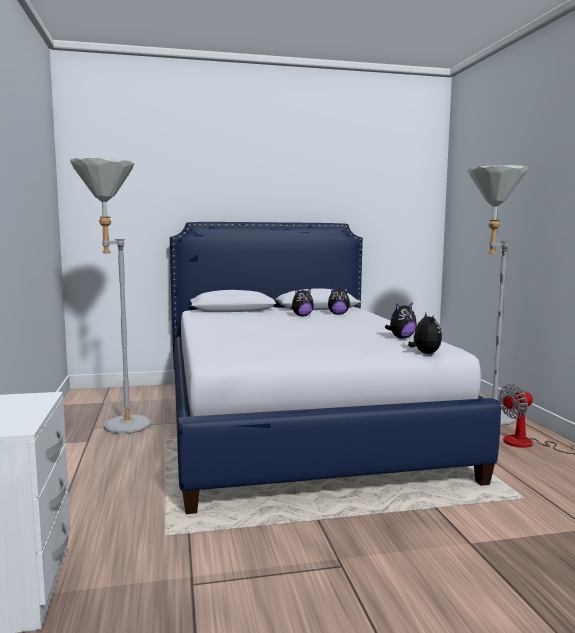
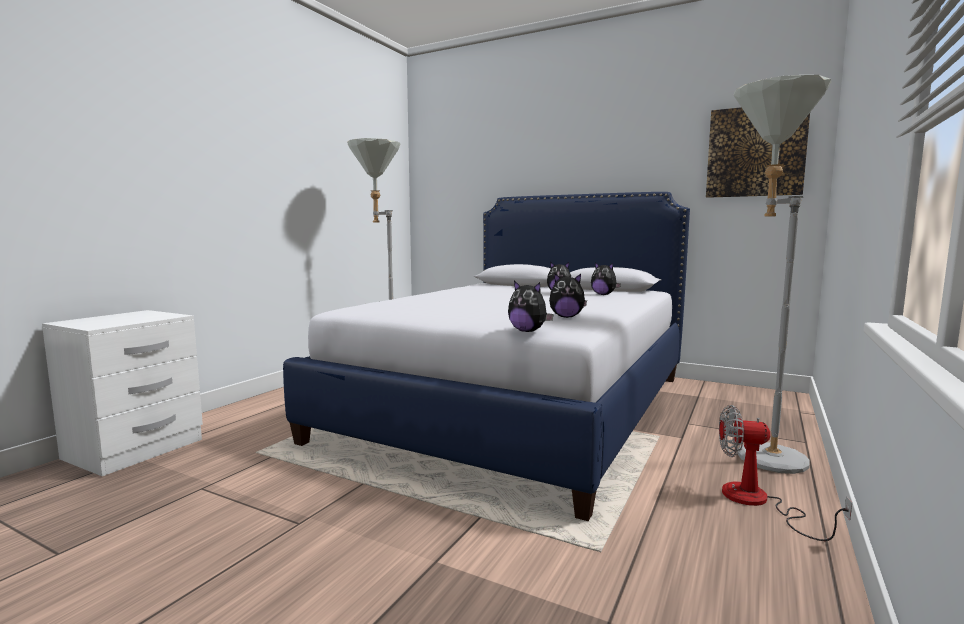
camera: 40 degrees right, 0 degrees up
plush toy [408,313,442,354] -> plush toy turned 90 degrees clockwise [508,281,554,332]
none -> picture [706,107,810,198]

